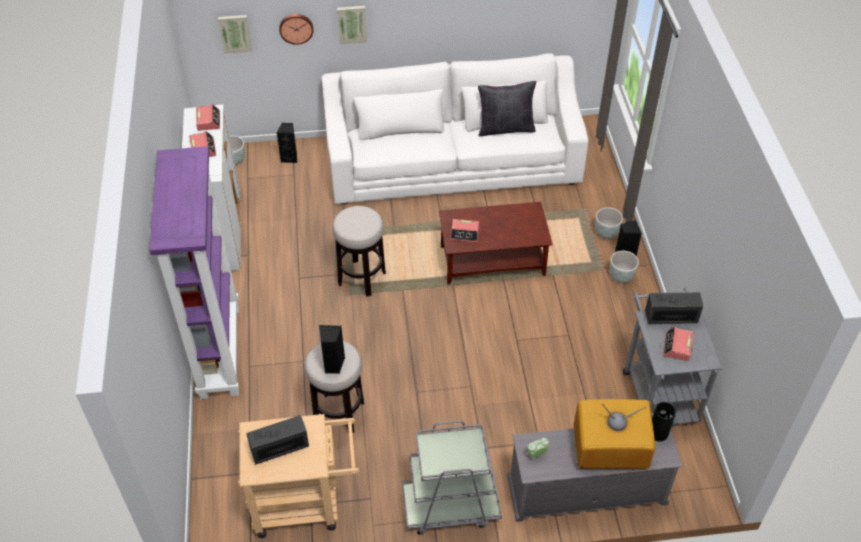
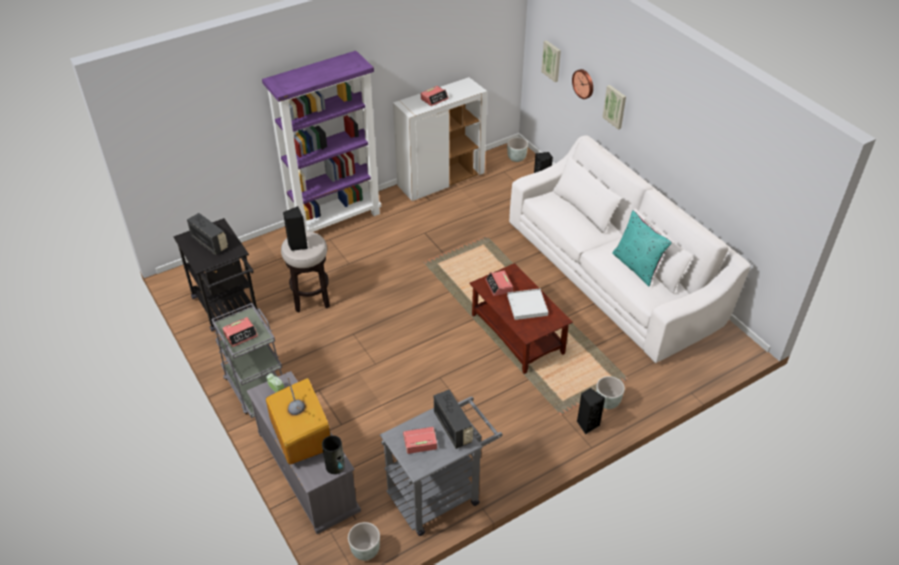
camera: 65 degrees right, 5 degrees down
alarm clock [196,104,220,131] -> alarm clock moved to [222,317,258,347]
beige cart [238,414,359,538] -> black cart [174,218,258,331]
stool [332,206,386,297] -> none
black pillow [478,81,536,136] -> turquoise pillow [612,211,672,286]
grey planter [610,251,639,283] -> grey planter moved to [348,522,380,561]
none -> white tray [507,288,548,320]

